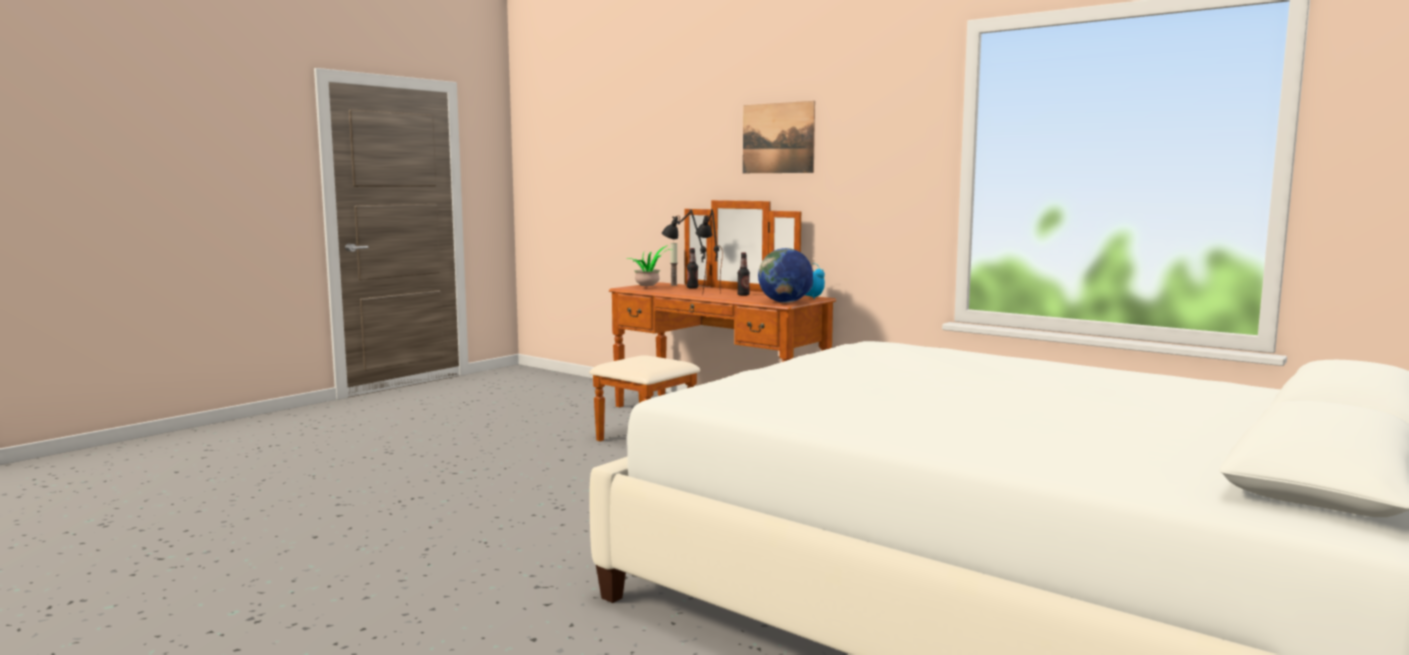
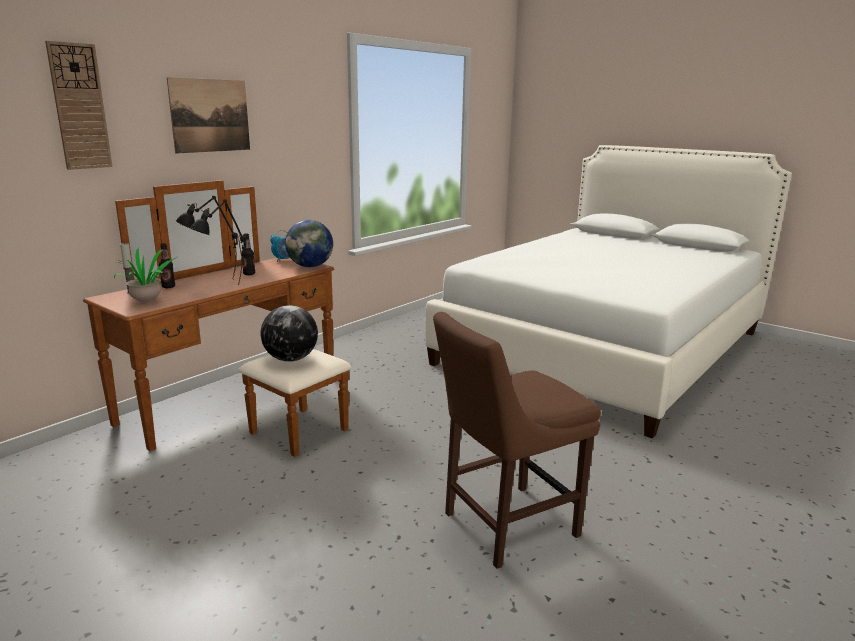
camera: 90 degrees left, 10 degrees up
none -> wall clock [45,41,113,170]
none -> globe [260,305,318,362]
none -> brown chair [433,312,601,569]

